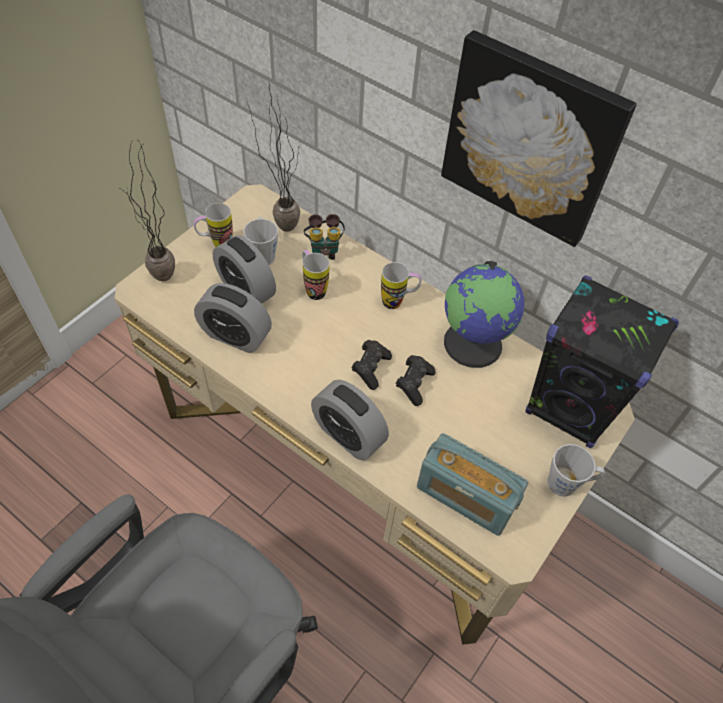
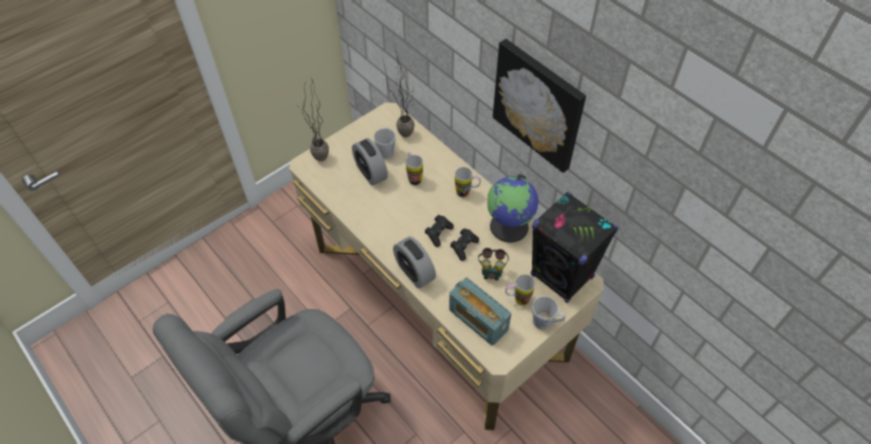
camera: 15 degrees right, 0 degrees up
mug [194,203,233,247] -> mug moved to [505,274,535,305]
alarm clock [194,283,272,353] -> none
binoculars [304,214,345,260] -> binoculars moved to [478,248,509,281]

